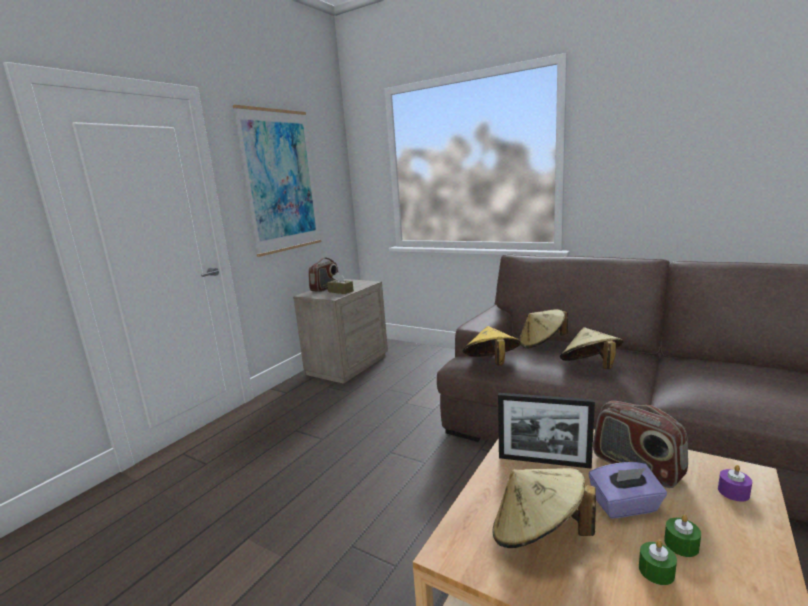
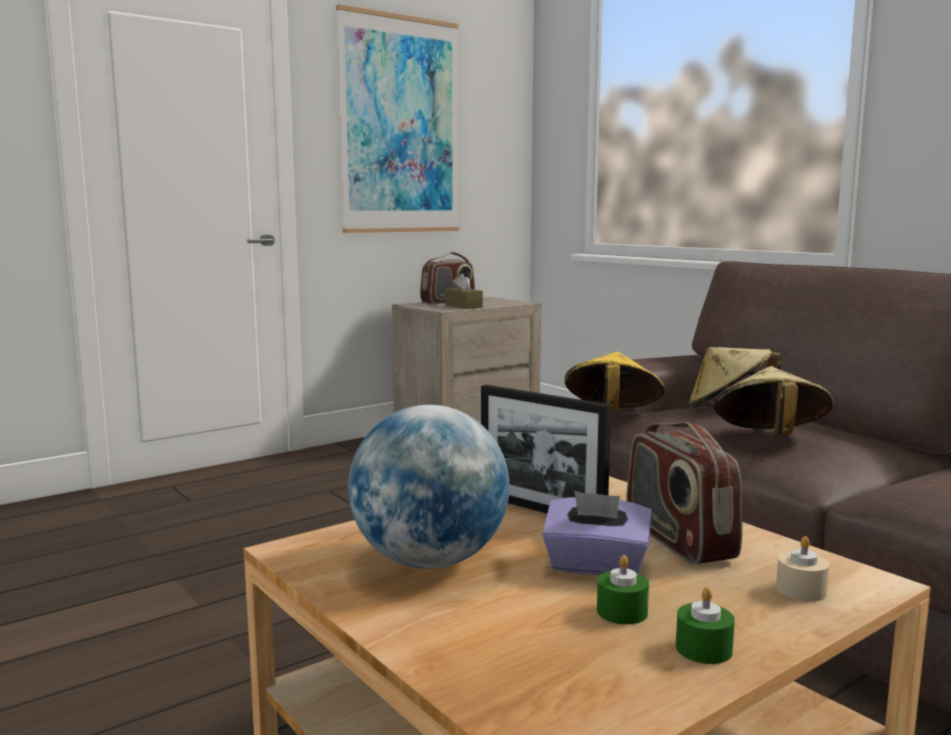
camera: 20 degrees right, 5 degrees down
beige hat [492,468,596,548] -> globe [348,405,509,569]
green candle [639,540,677,585] -> green candle moved to [676,587,735,664]
purple candle [718,465,752,502] -> beige candle [776,536,830,602]

